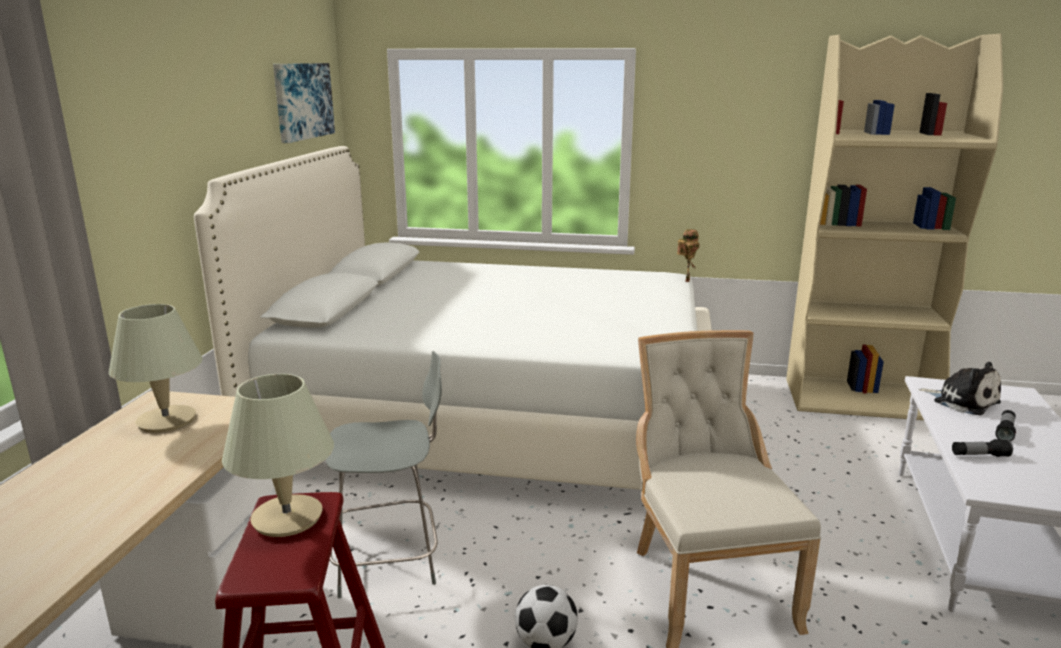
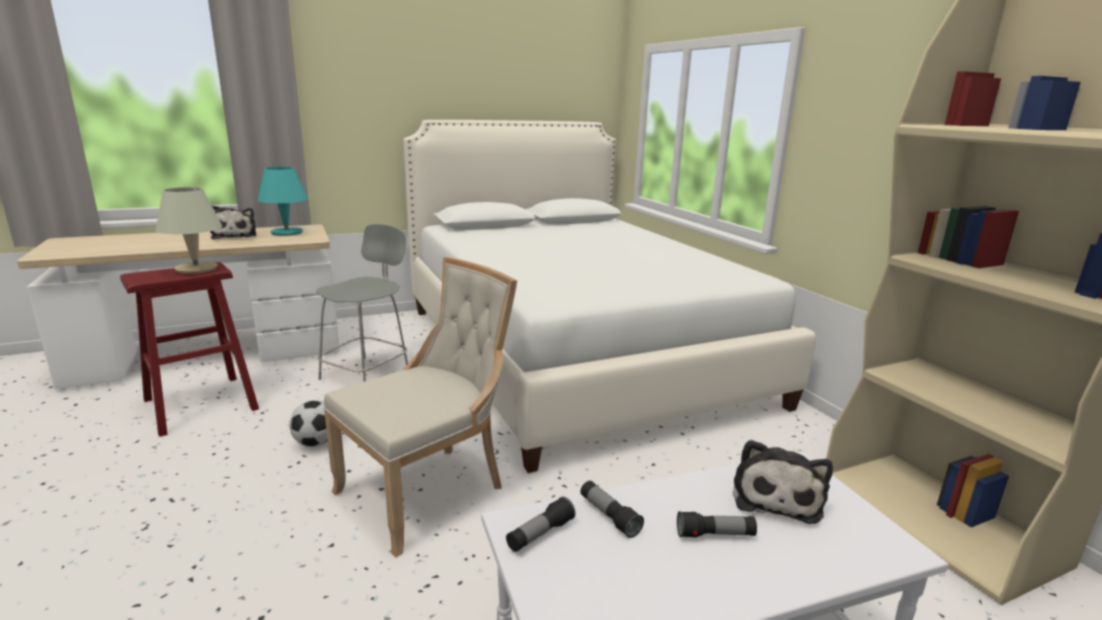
camera: 55 degrees right, 0 degrees up
beige table lamp [109,304,203,433] -> turquoise table lamp [258,167,308,236]
picture [273,63,335,143] -> none
grey chair [326,351,442,598] -> grey chair turned 105 degrees counterclockwise [316,224,408,382]
toy robot [677,229,700,282] -> none
none -> plush toy [210,205,256,240]
none -> flashlight [506,497,576,552]

